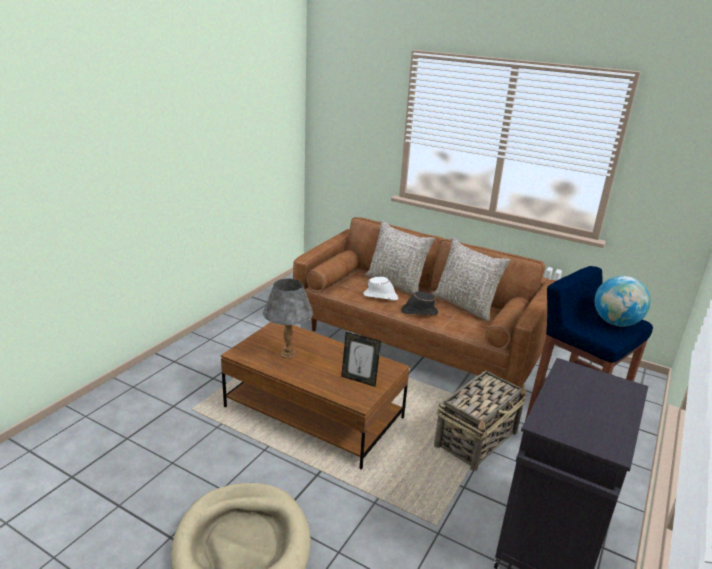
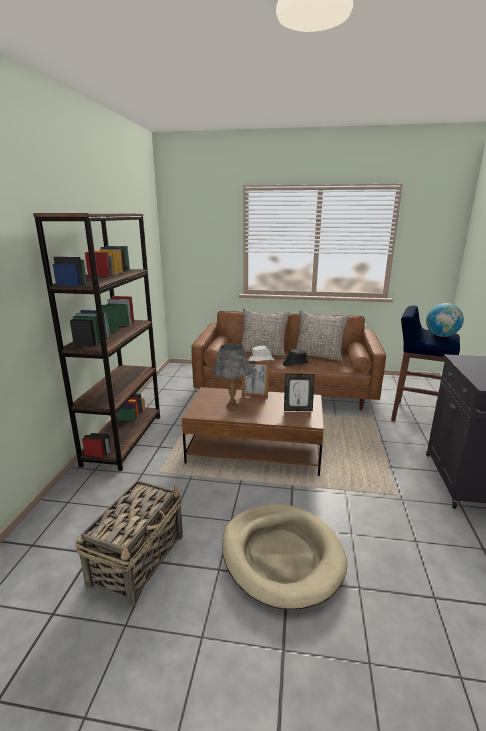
camera: 20 degrees left, 5 degrees down
basket [434,371,527,471] -> basket moved to [75,480,183,607]
none -> brown bookcase [33,213,160,471]
none -> picture frame [242,361,269,398]

